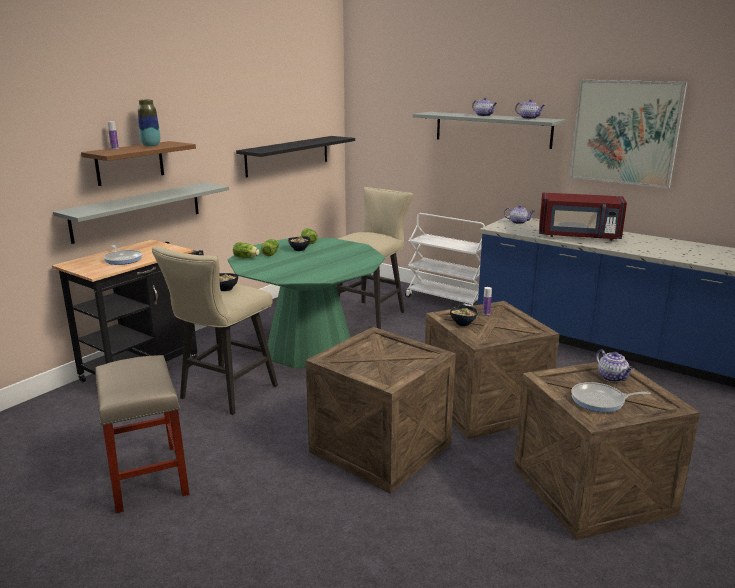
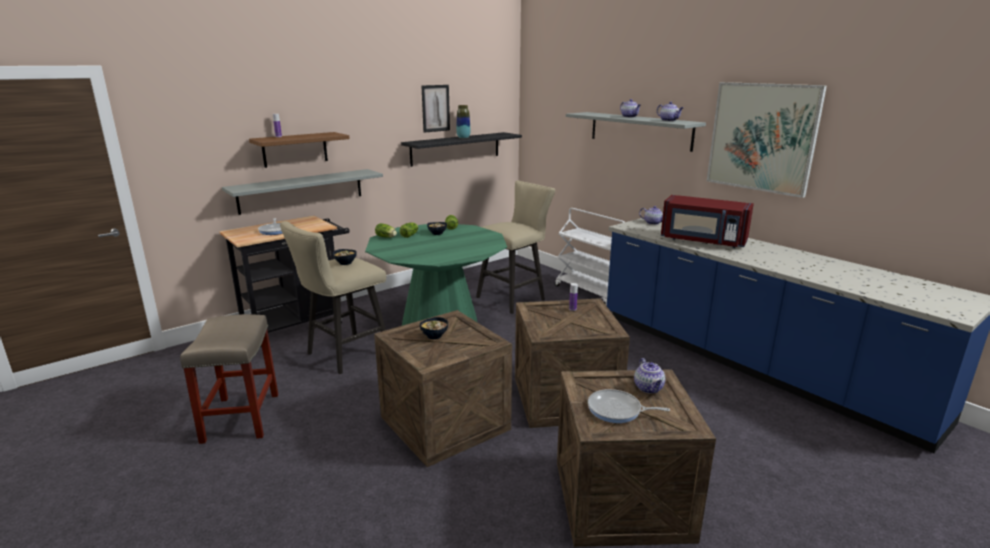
camera: 15 degrees right, 0 degrees up
vase [138,99,160,147] -> vase moved to [456,105,470,138]
bowl [450,306,478,326] -> bowl moved to [420,317,448,339]
none -> picture [422,85,450,133]

